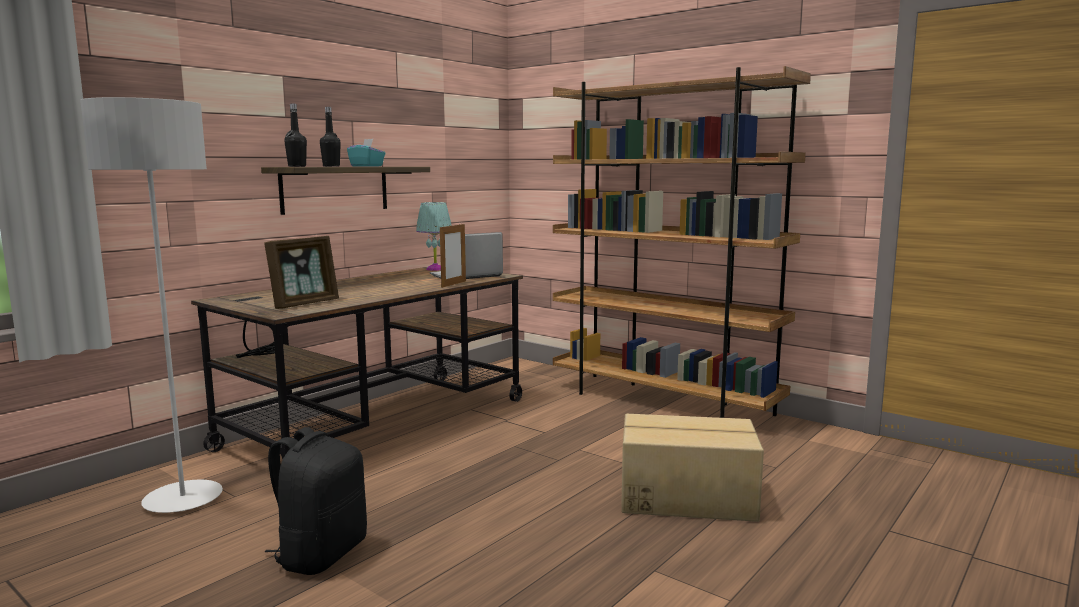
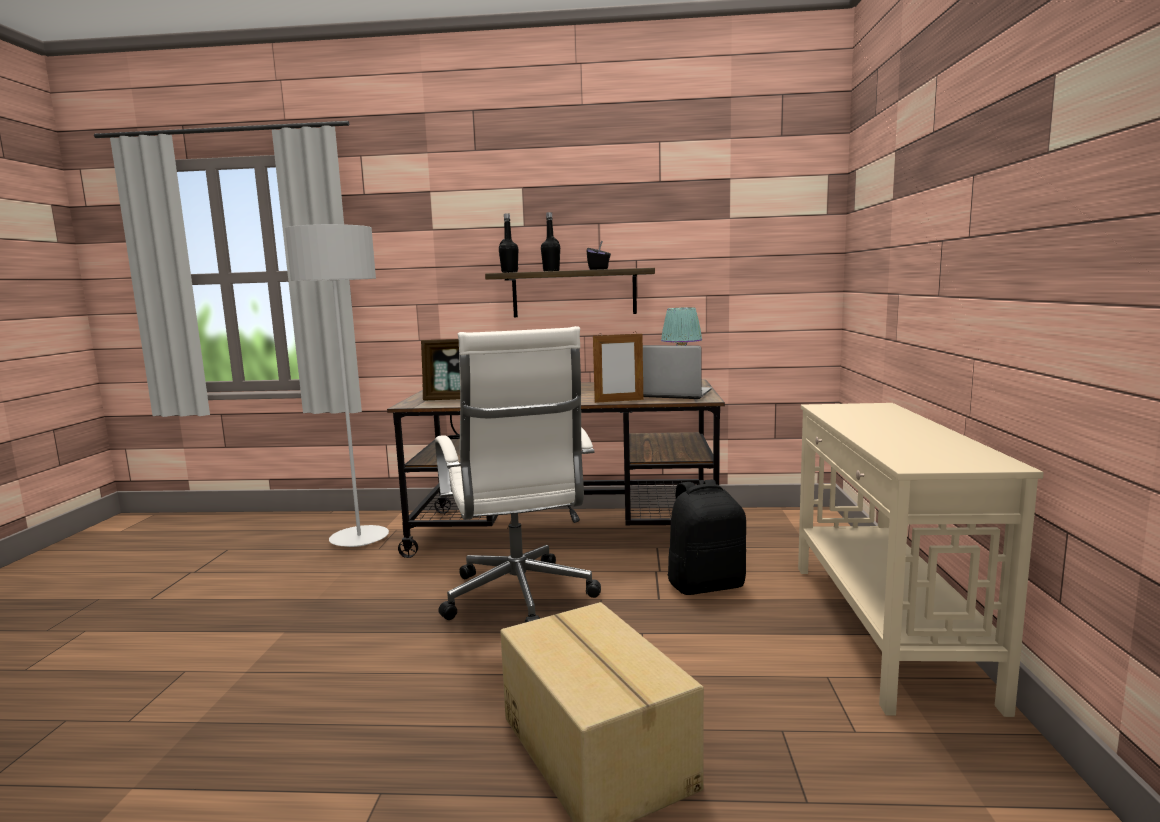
camera: 55 degrees right, 0 degrees up
black backpack [265,427,367,575] -> black backpack moved to [668,479,746,595]
turquoise tissue box [347,139,386,167] -> black tissue box [587,240,611,270]
brown bookcase [553,66,811,418] -> beige console table [798,403,1044,717]
none -> white office chair [435,326,601,622]

